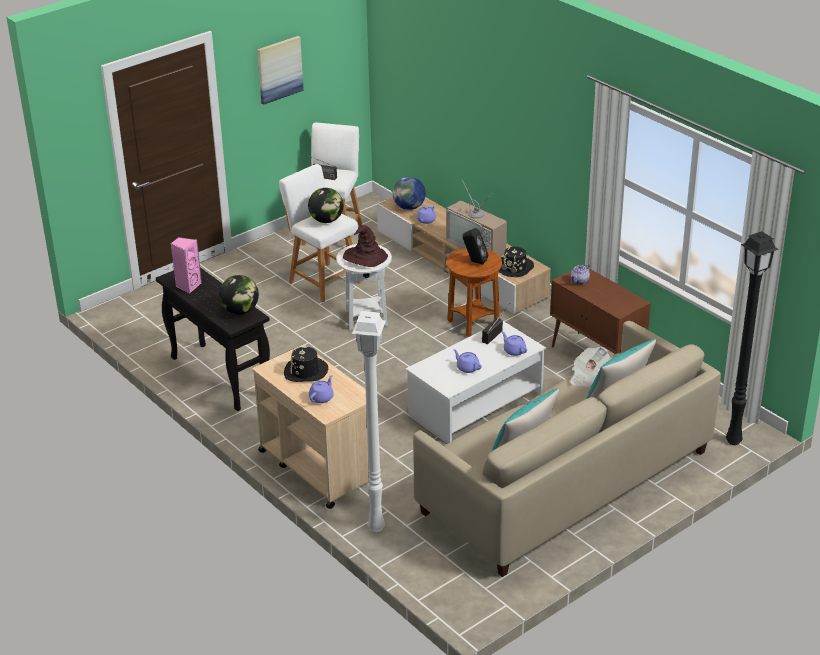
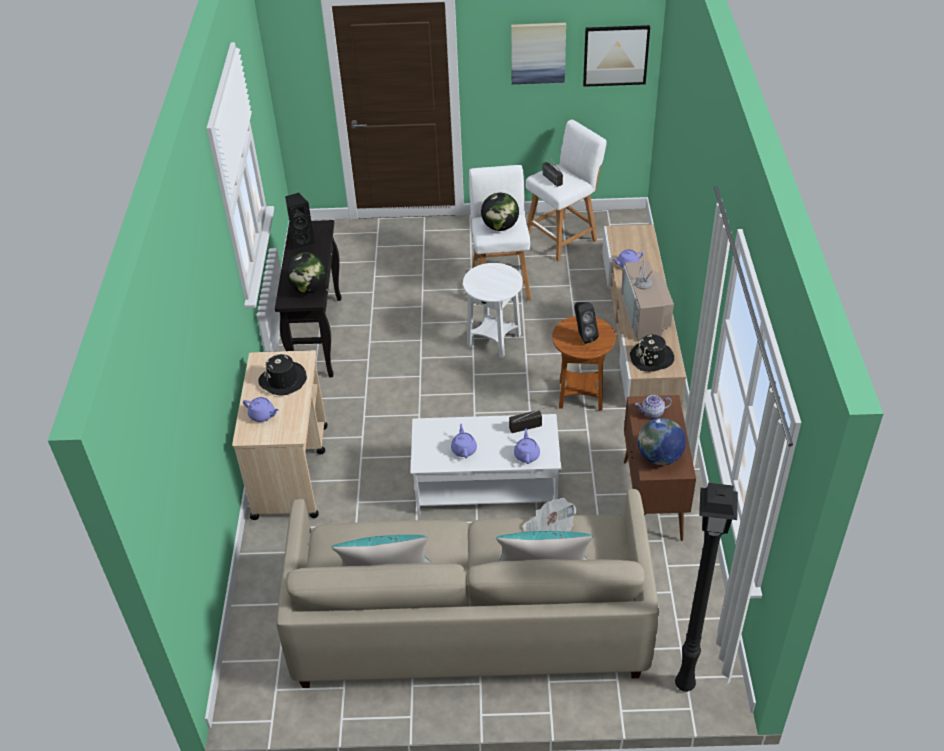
camera: 40 degrees right, 10 degrees up
pink speaker [170,237,202,293] -> black speaker [285,193,315,250]
purple teapot [309,375,334,403] -> purple teapot turned 45 degrees clockwise [243,397,279,422]
brown hat [343,225,388,267] -> none
white floor lamp [352,311,386,532] -> none
globe [393,177,426,210] -> globe moved to [638,418,686,465]
none -> picture [583,25,650,87]

